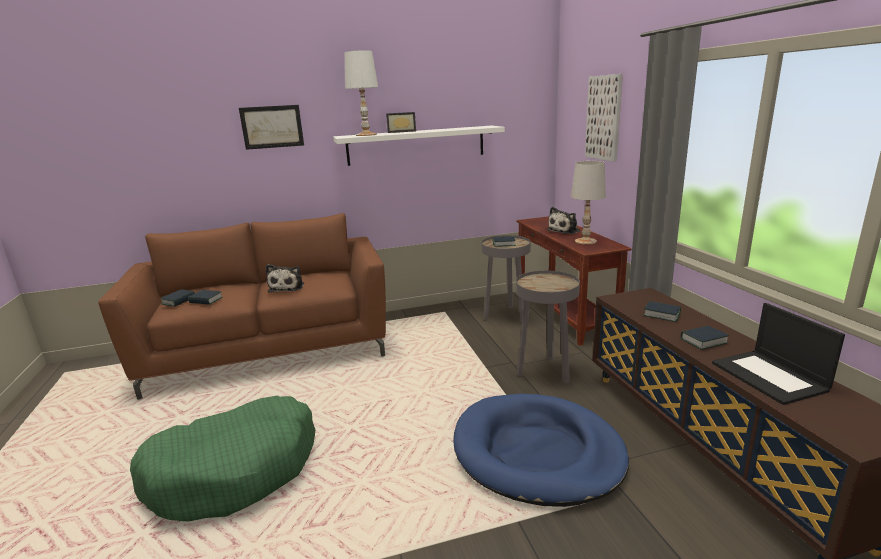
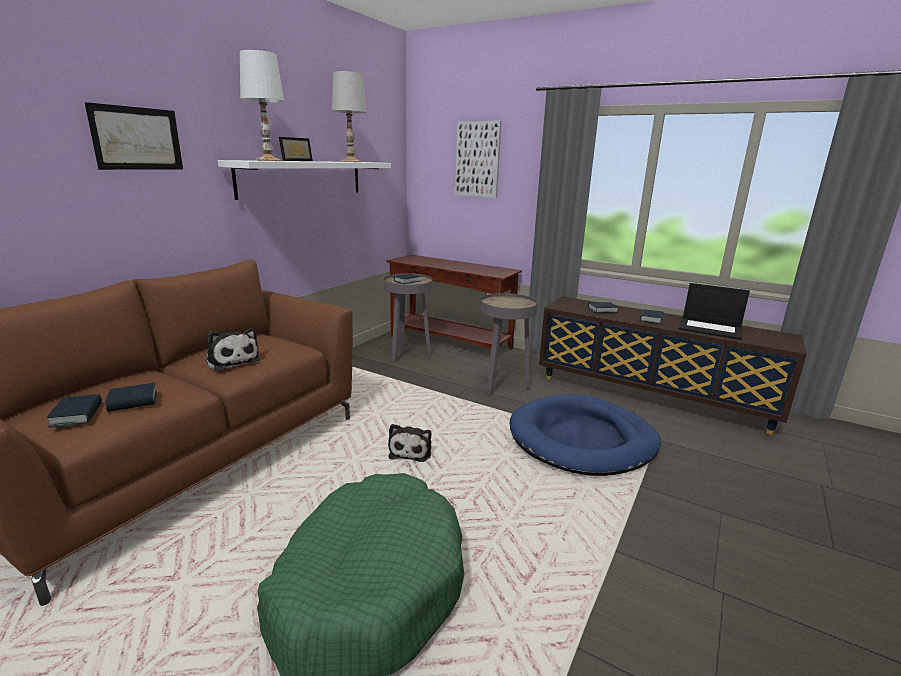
camera: 45 degrees left, 0 degrees up
plush toy [547,207,580,234] -> plush toy moved to [388,424,431,462]
white table lamp [571,161,606,245] -> white table lamp moved to [332,71,366,162]

